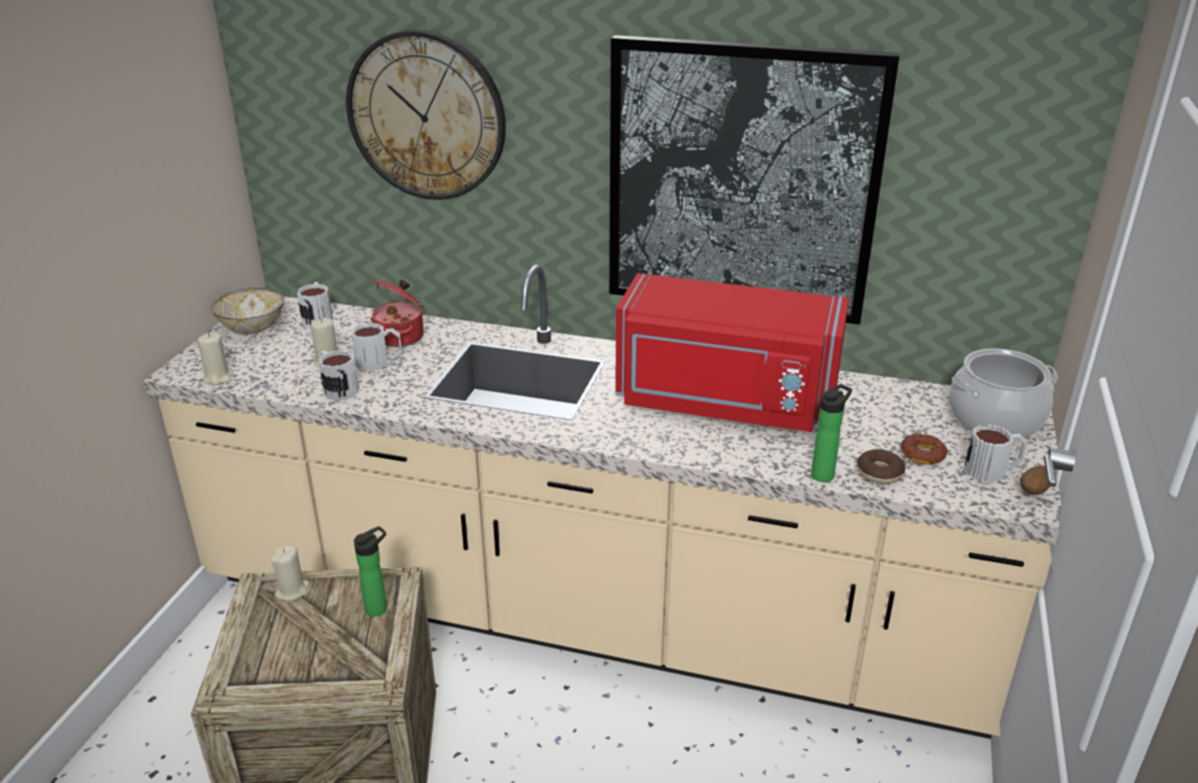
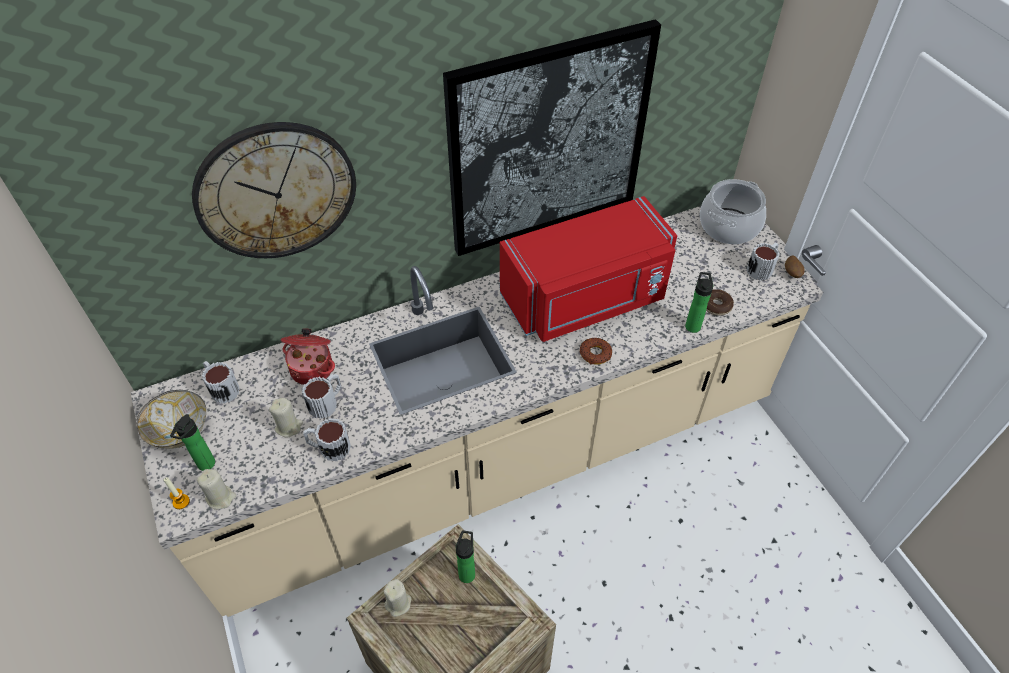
camera: 40 degrees left, 20 degrees up
donut [901,434,948,465] -> donut moved to [580,338,612,365]
none -> candle [164,477,190,509]
none -> bottle [170,414,215,471]

